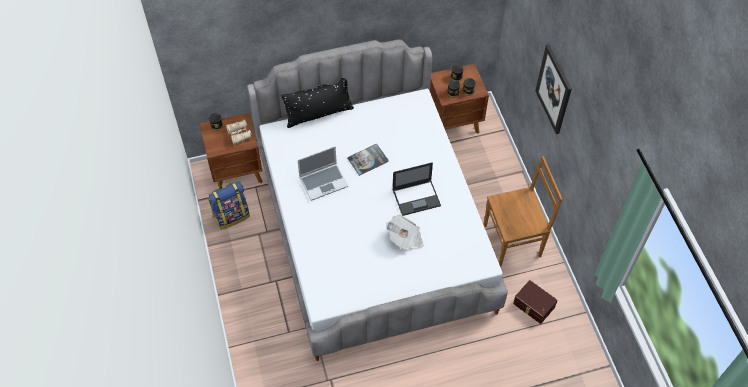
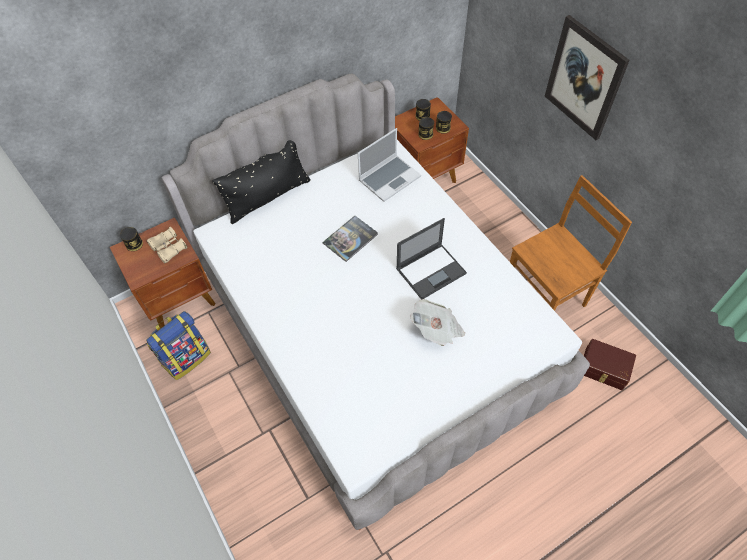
camera: 15 degrees left, 0 degrees up
laptop [298,146,348,201] -> laptop moved to [358,128,421,202]

